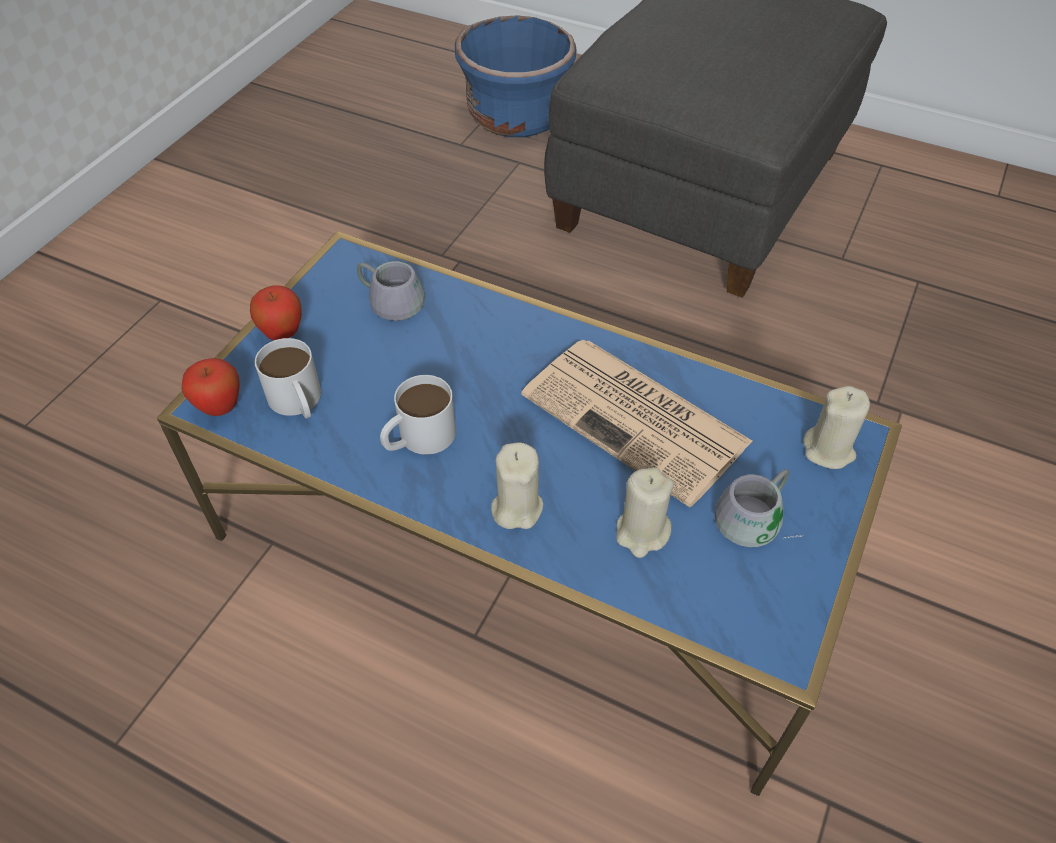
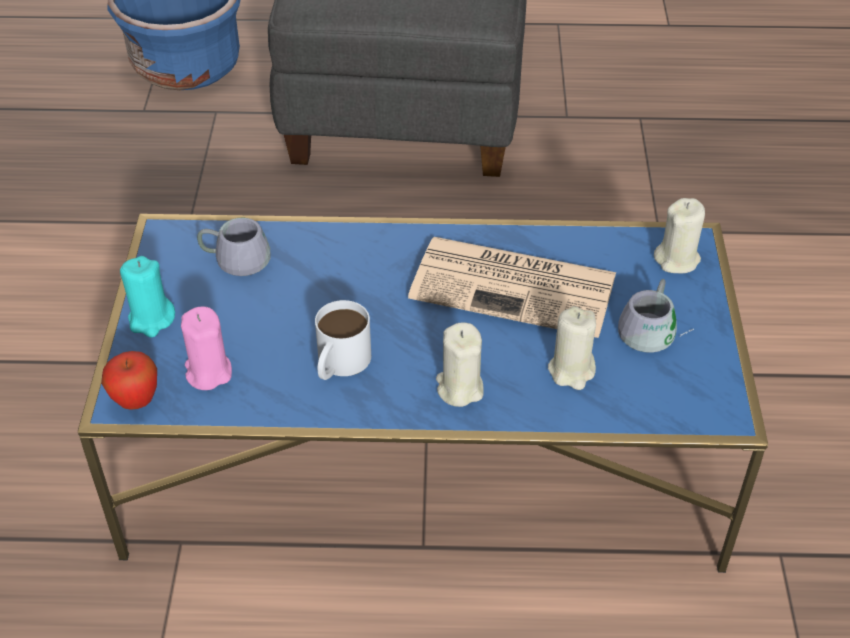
camera: 25 degrees left, 5 degrees down
apple [250,285,302,341] -> turquoise candle [120,256,175,337]
white mug [255,338,321,419] -> pink candle [181,307,232,390]

